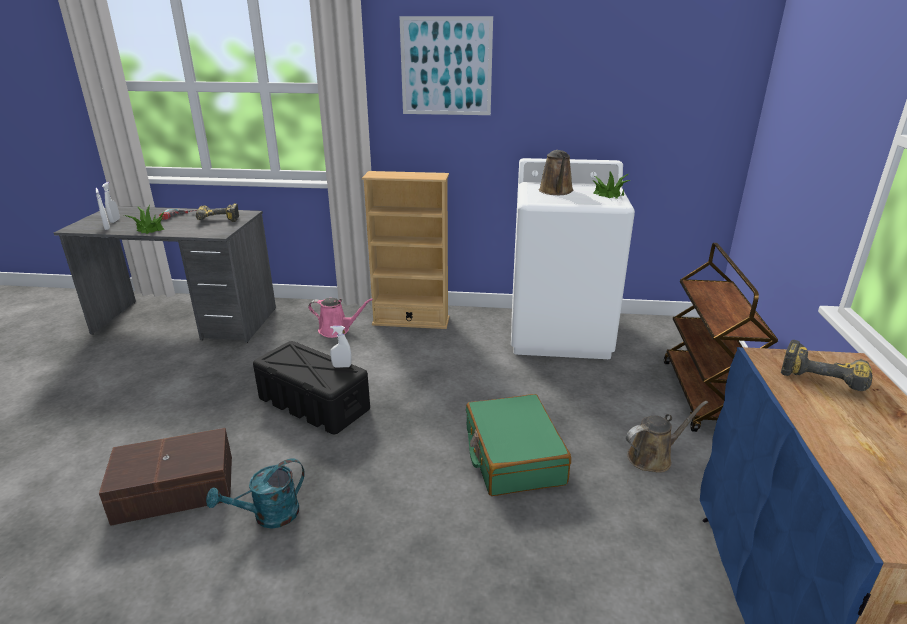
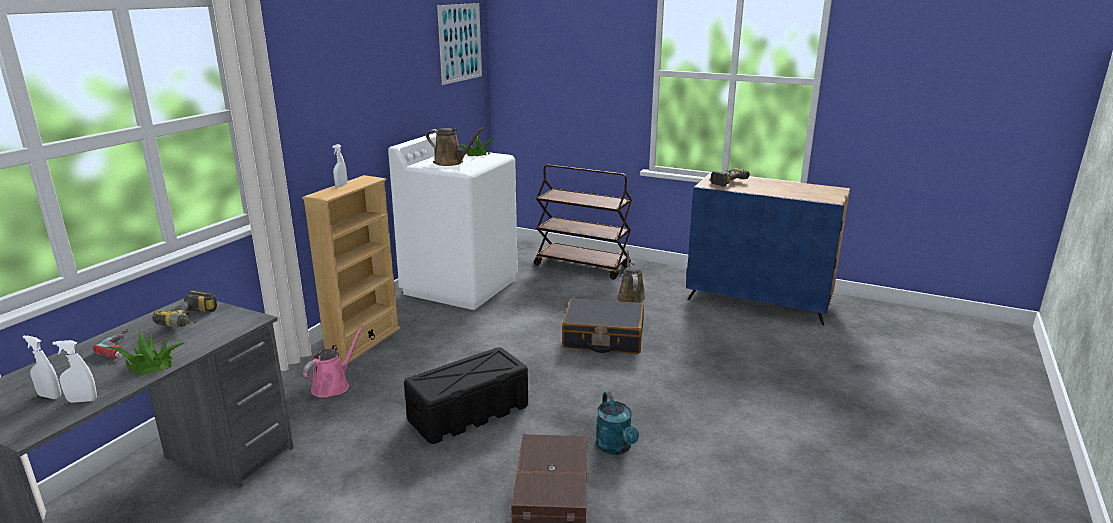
camera: 70 degrees left, 5 degrees down
white spray bottle [330,326,352,368] -> white spray bottle moved to [332,144,347,187]
picture [399,16,493,115] -> picture moved to [437,3,482,85]
green suitcase [466,394,571,496] -> black suitcase [562,298,644,354]

